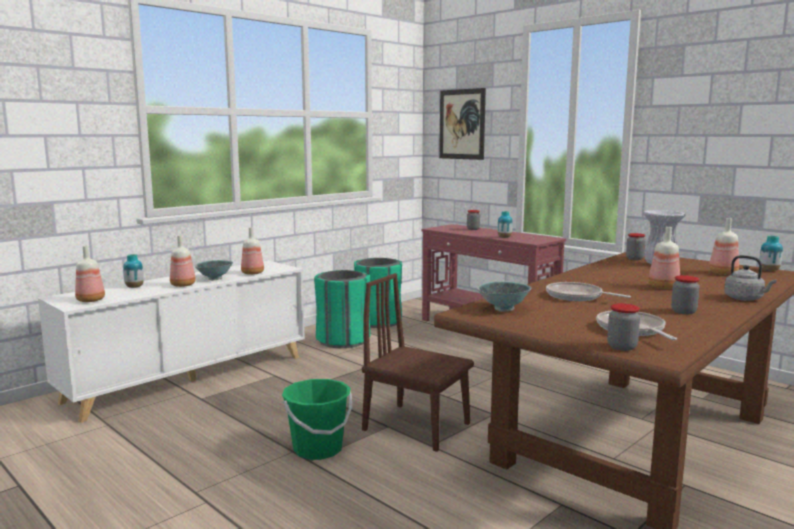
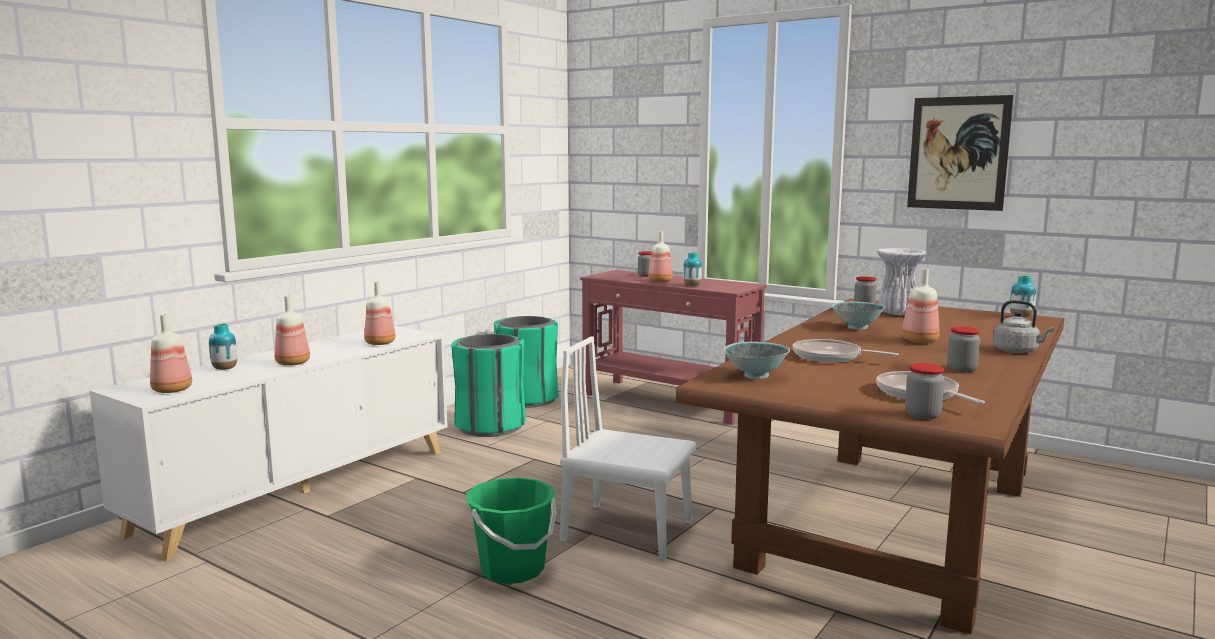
camera: 10 degrees left, 0 degrees up
bowl [195,260,233,280] -> bowl moved to [832,302,885,330]
brown chair [362,273,474,452] -> white chair [560,336,697,560]
picture [439,88,486,160] -> picture moved to [907,95,1014,211]
bottle [709,218,739,275] -> bottle moved to [648,231,673,282]

